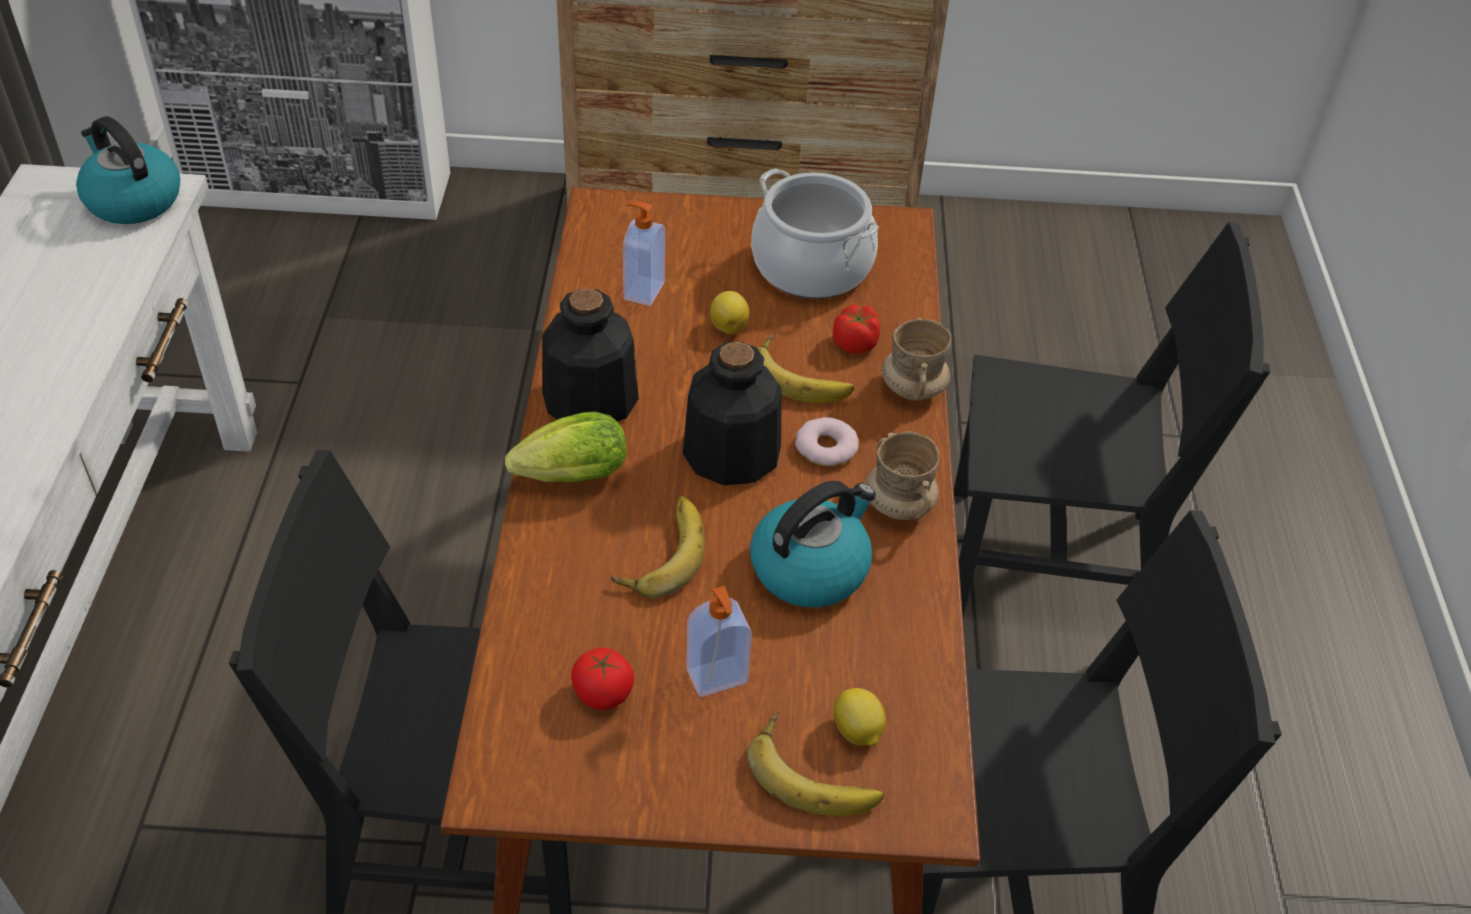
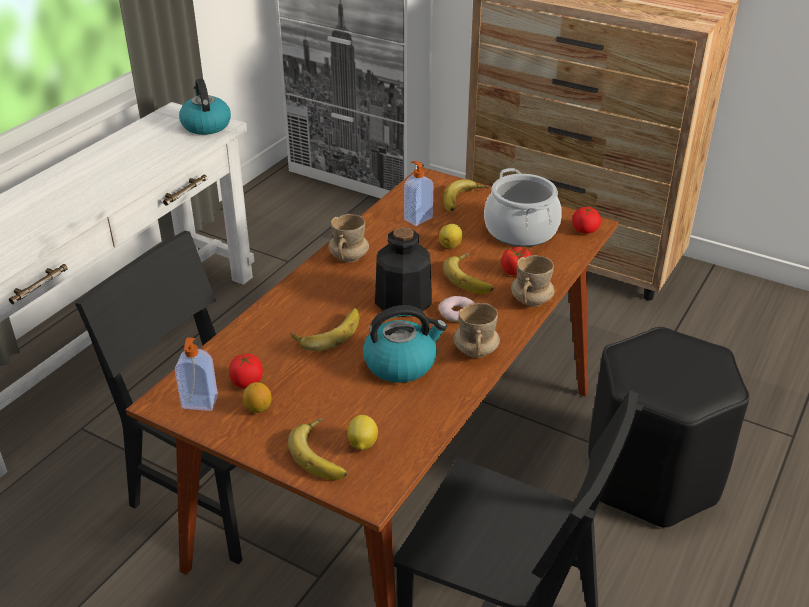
camera: 30 degrees right, 10 degrees down
lettuce [505,411,627,482] -> none
bottle [542,289,639,422] -> beige mug [329,214,369,263]
soap dispenser [686,586,752,697] -> soap dispenser moved to [175,337,218,411]
black chair [954,222,1270,616] -> black stool [588,327,749,528]
none -> lemon [243,382,271,413]
none -> banana [444,179,489,211]
none -> tomato [572,207,601,234]

